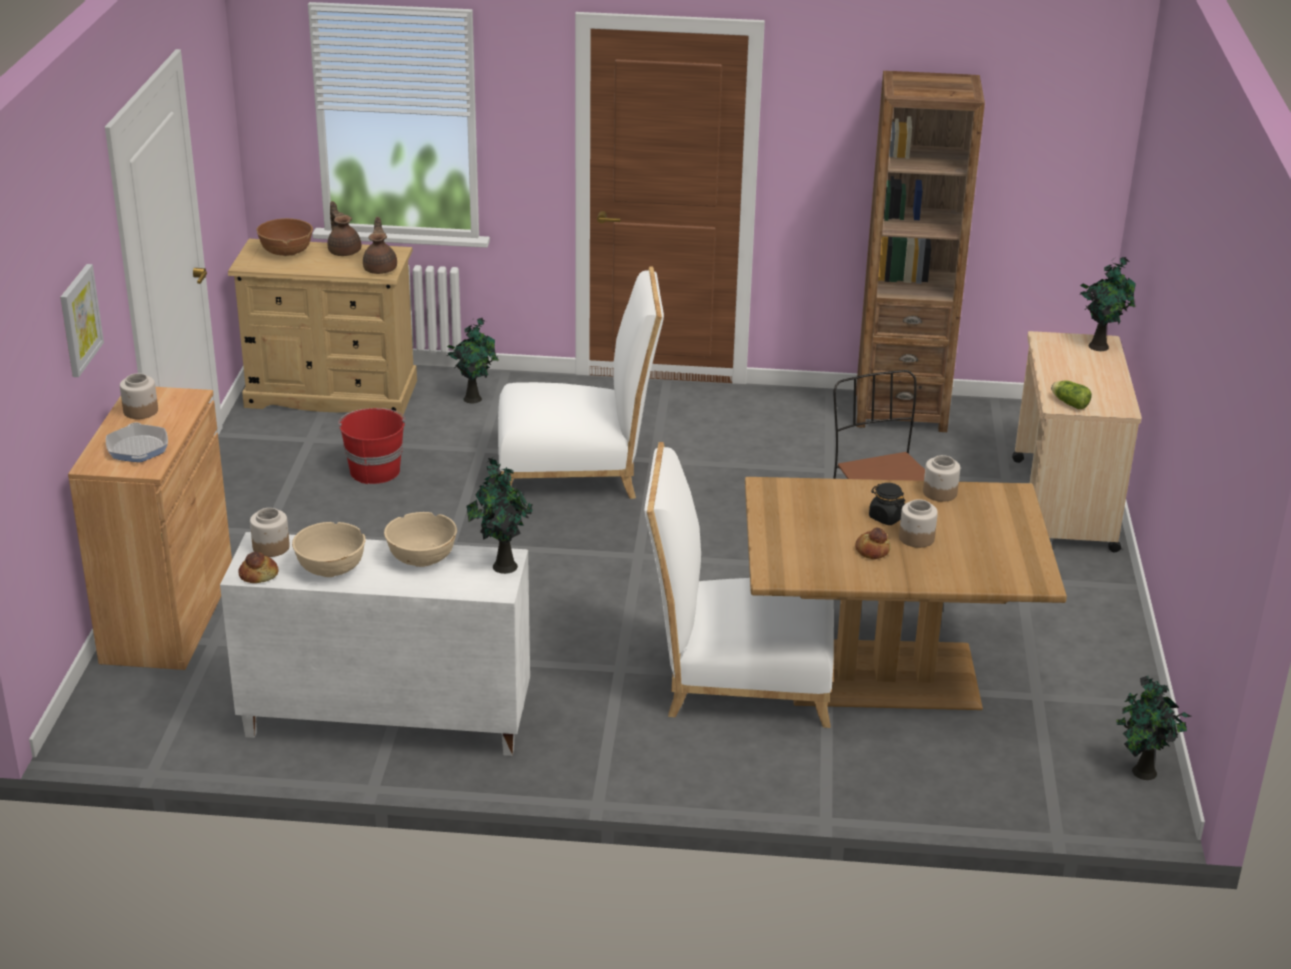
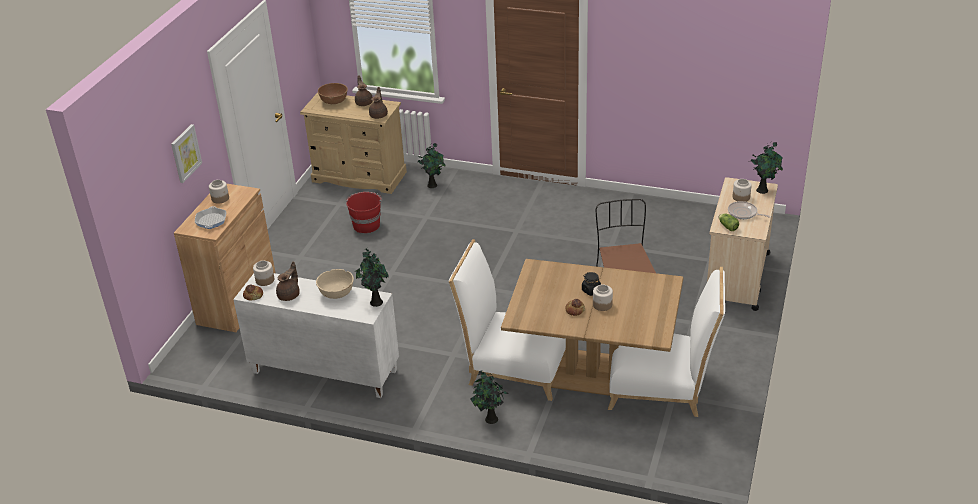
camera: 15 degrees right, 5 degrees up
beige bowl [292,522,366,577] -> brown teapot [276,261,300,301]
white chair [498,266,664,499] -> white chair moved to [608,267,725,417]
brown bookcase [856,71,985,432] -> none
jar [923,455,960,502] -> jar moved to [732,179,752,202]
potted plant [1116,676,1191,780] -> potted plant moved to [470,370,509,424]
none -> frying pan [728,201,771,219]

